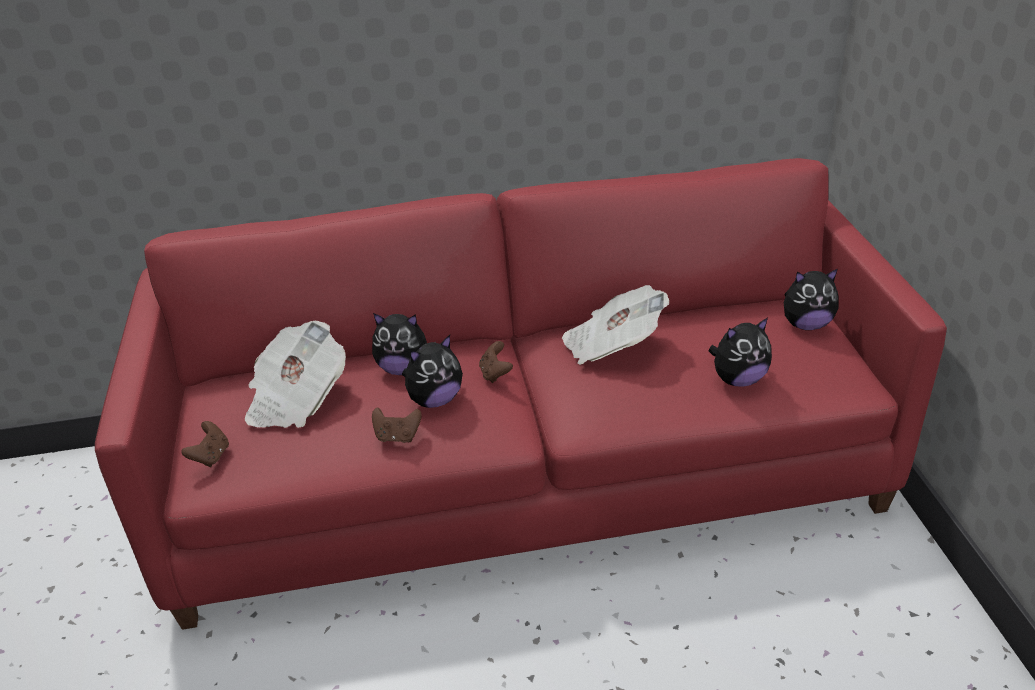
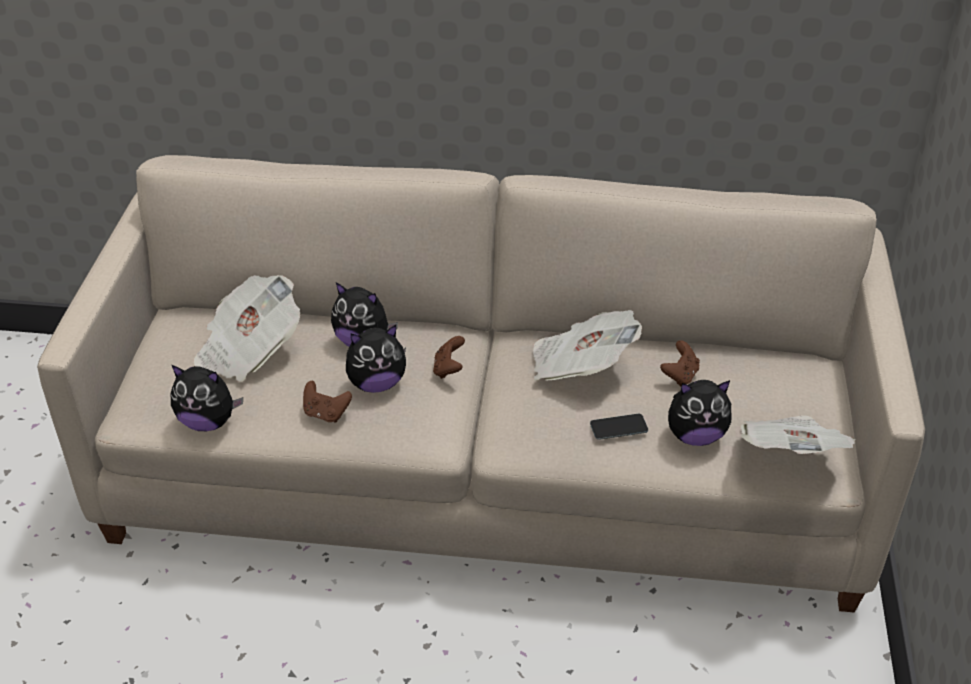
camera: 15 degrees right, 5 degrees up
red sofa [95,158,947,630] -> beige sofa [37,155,925,612]
brown game controller [181,421,229,467] -> brown game controller moved to [660,340,700,386]
plush toy [784,269,839,330] -> plush toy moved to [171,365,243,431]
none -> phone [590,414,648,440]
none -> newspaper [741,415,856,454]

